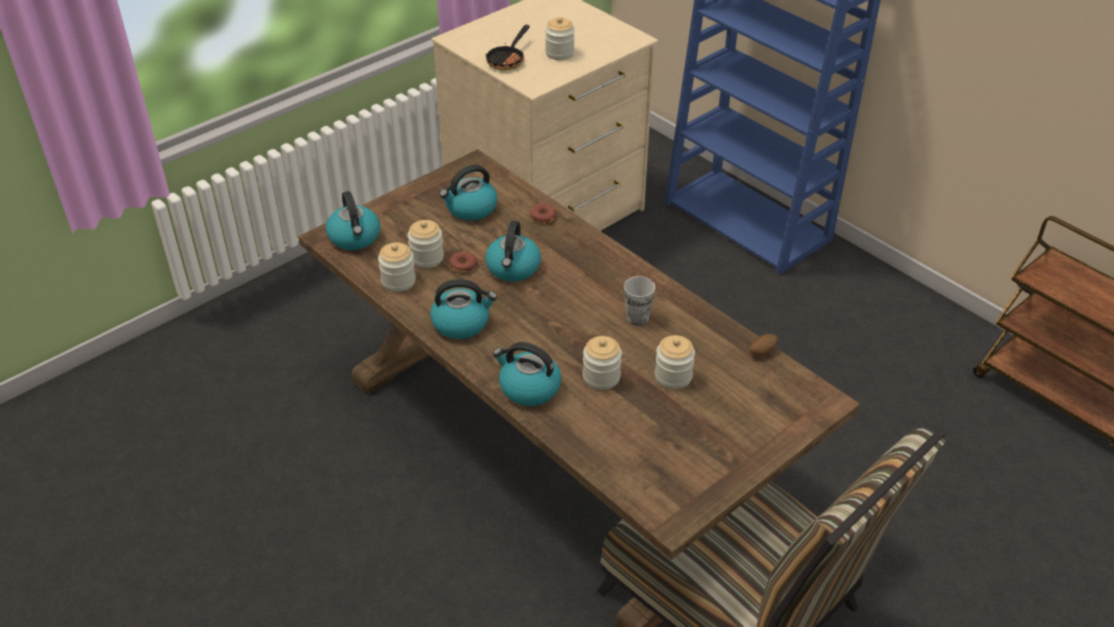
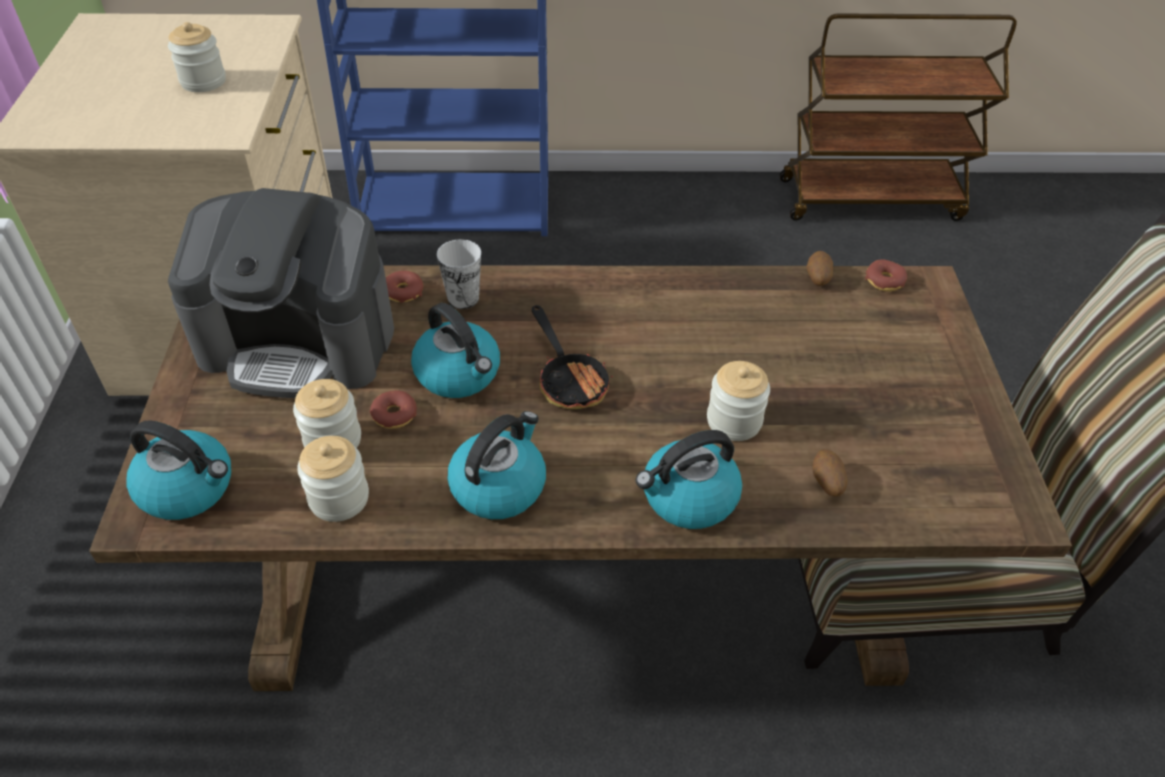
camera: 50 degrees left, 5 degrees up
kettle [439,165,497,221] -> coffee machine [168,188,394,398]
frying pan [486,25,530,71] -> frying pan moved to [532,305,613,409]
cup [624,276,655,325] -> cup moved to [437,239,481,309]
jar [655,335,695,389] -> none
none -> potato [813,449,848,497]
none -> donut [865,259,907,292]

